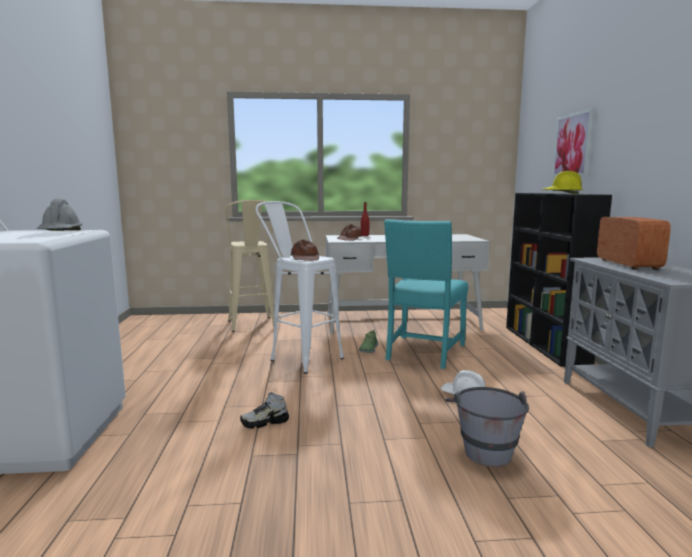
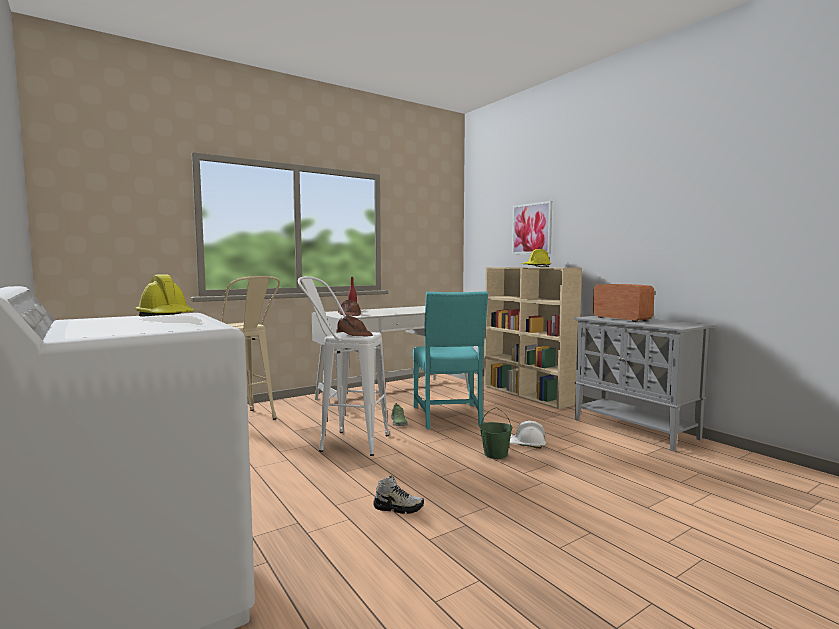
camera: 30 degrees left, 5 degrees down
grey hard hat [36,199,83,231] -> yellow hard hat [135,274,194,317]
shoe [240,392,289,429] -> shoe turned 120 degrees counterclockwise [373,475,424,514]
grey bucket [445,387,529,467] -> none
black bookcase [506,193,612,367] -> beige bookcase [484,267,582,409]
none -> green bucket [479,408,513,459]

